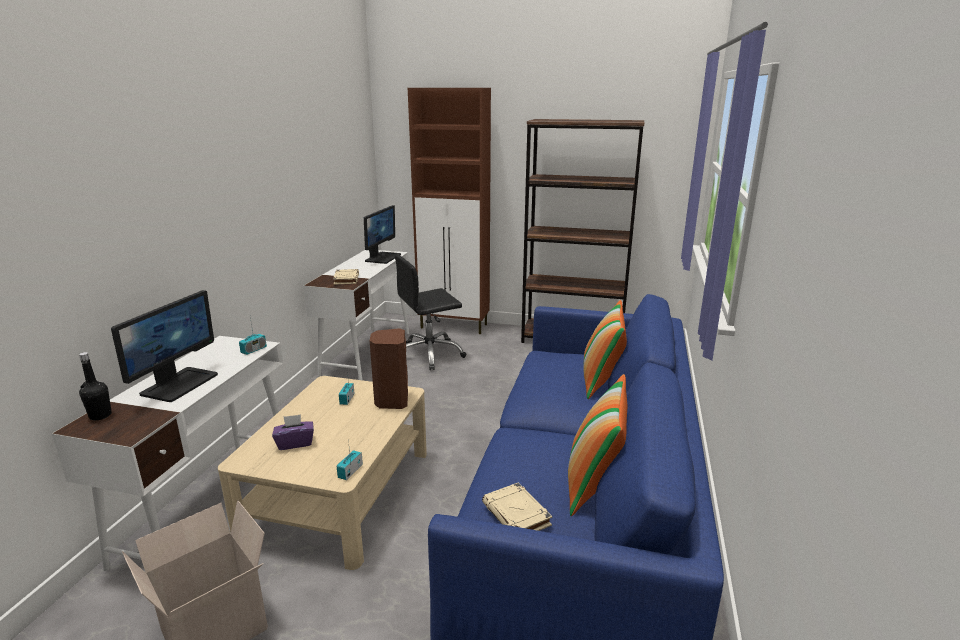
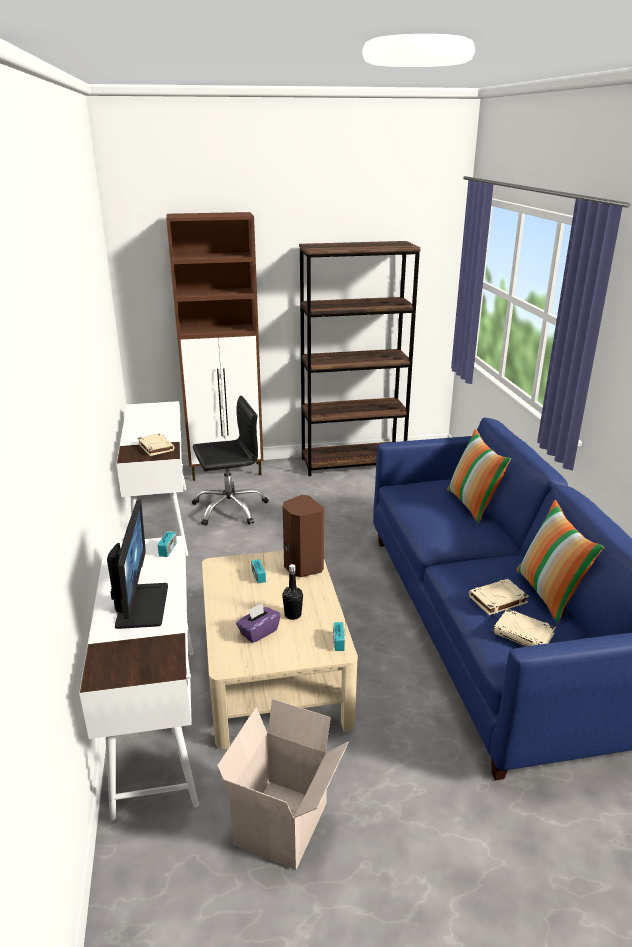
camera: 25 degrees left, 5 degrees up
black bottle [79,352,112,420] -> black bottle moved to [282,564,303,620]
monitor [364,205,401,264] -> none
black office chair [395,254,466,370] -> black office chair turned 150 degrees counterclockwise [192,396,269,526]
none -> beige book [469,579,529,615]

